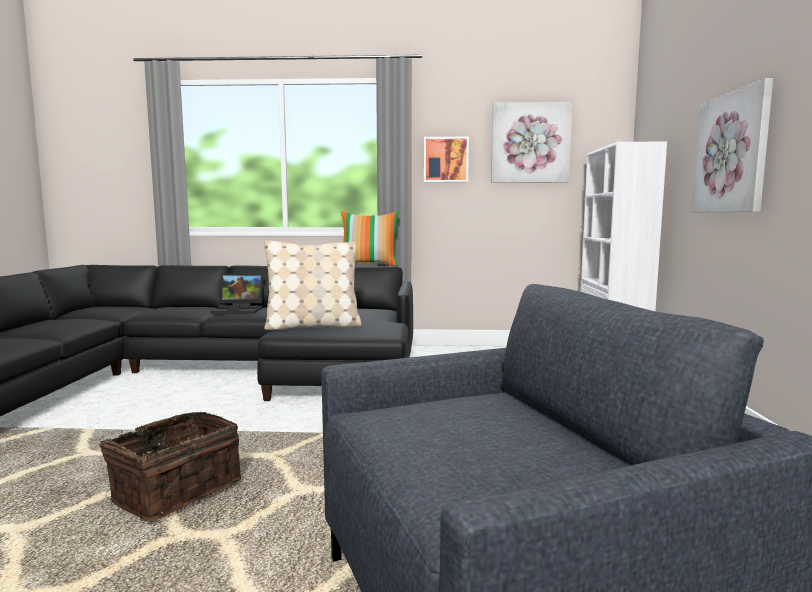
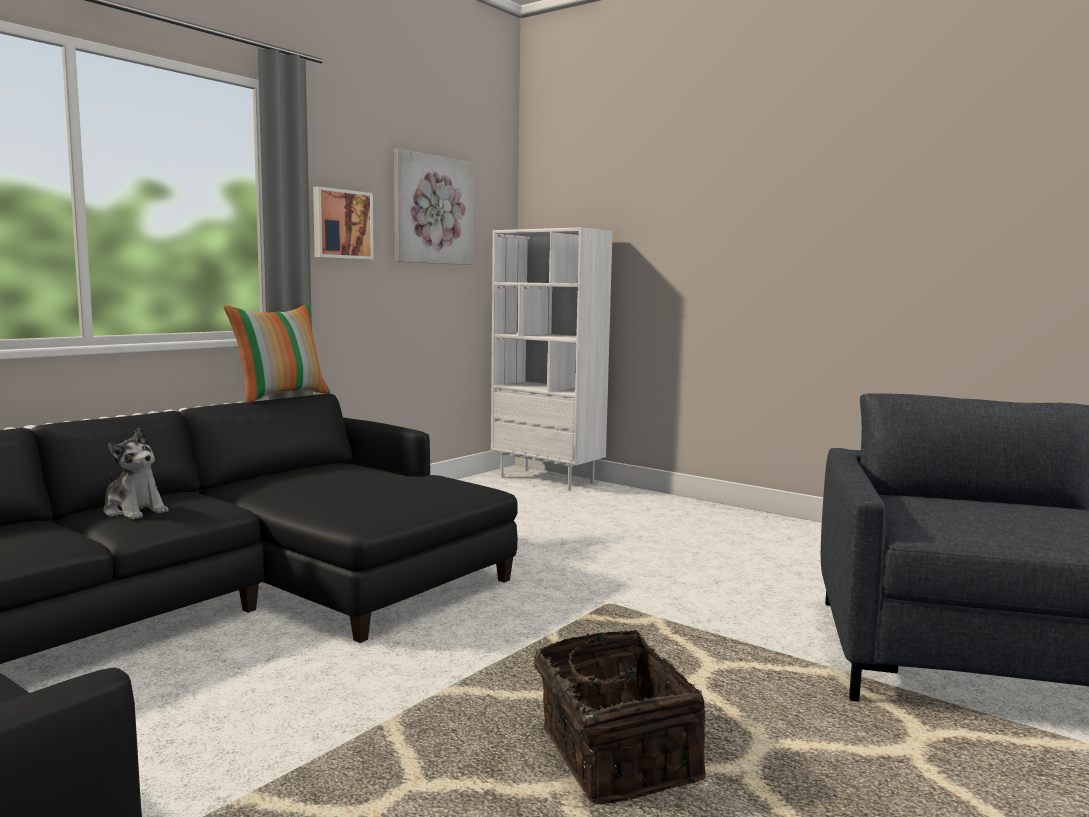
camera: 55 degrees left, 0 degrees up
laptop [210,273,263,314] -> plush toy [103,428,169,520]
beige pillow [264,240,362,330] -> none
picture [692,78,773,212] -> none

